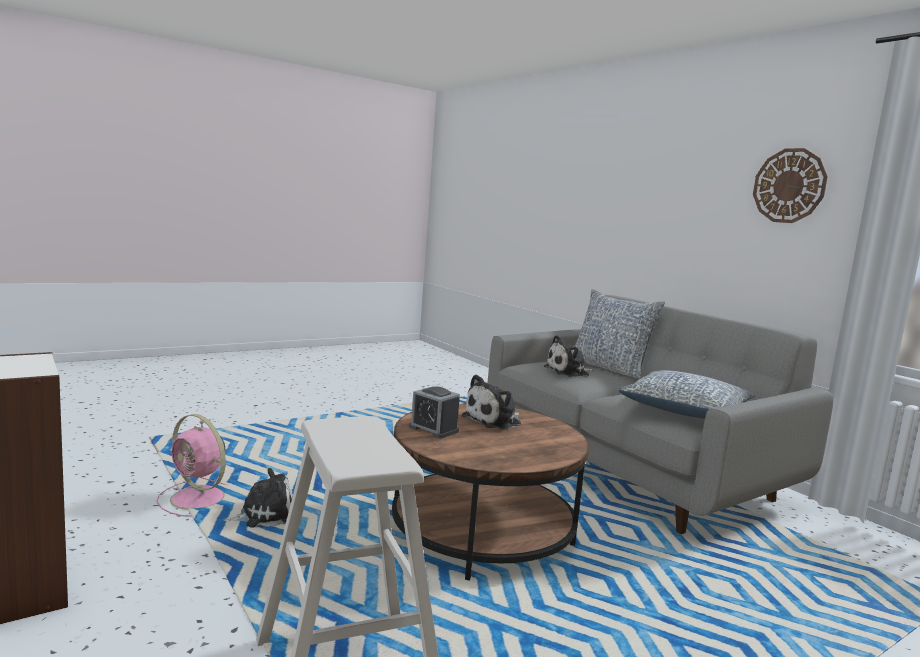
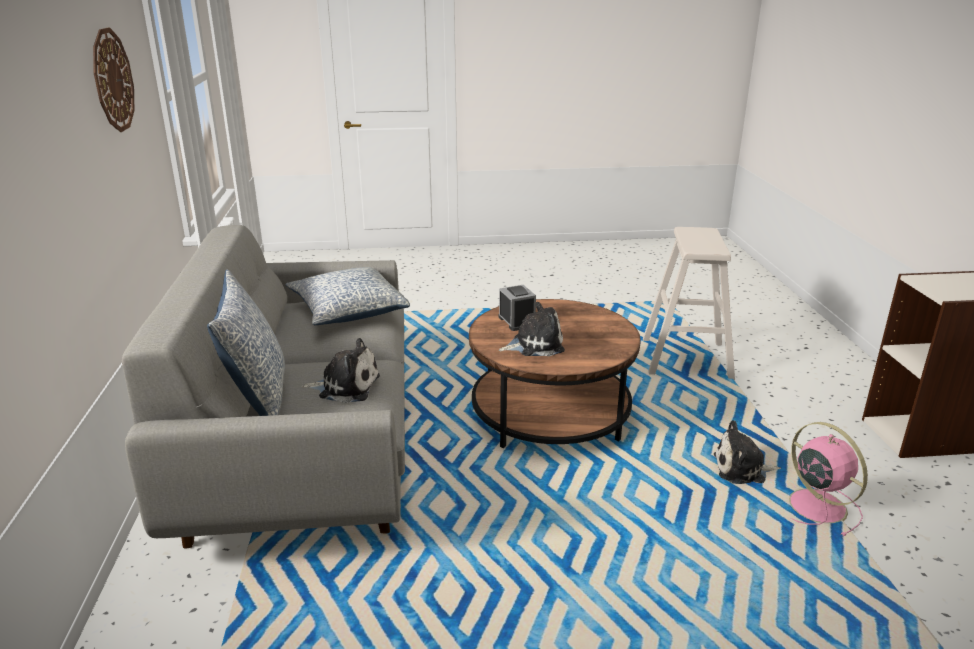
camera: 150 degrees left, 15 degrees up
alarm clock [409,386,460,439] -> alarm clock moved to [499,285,536,331]

